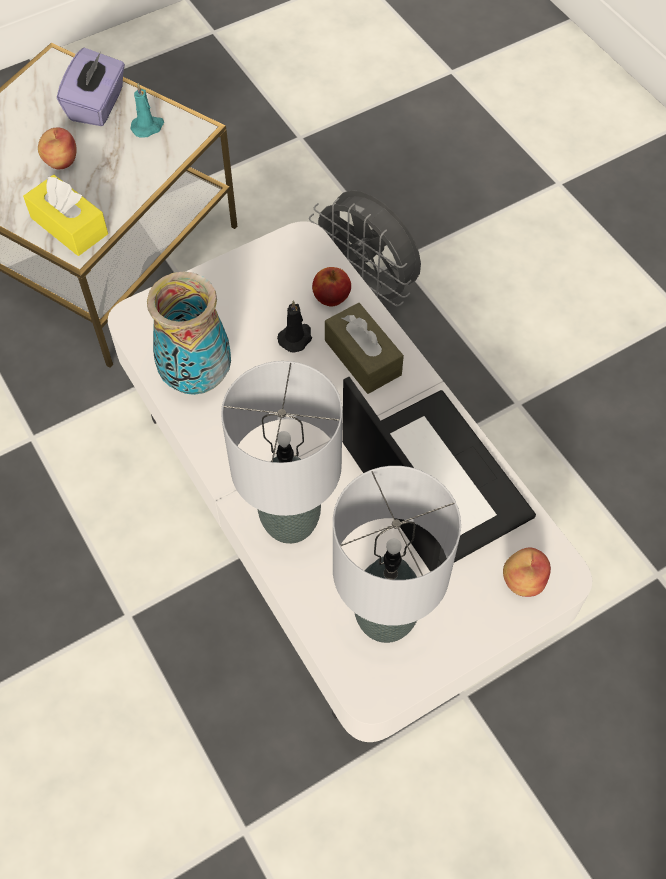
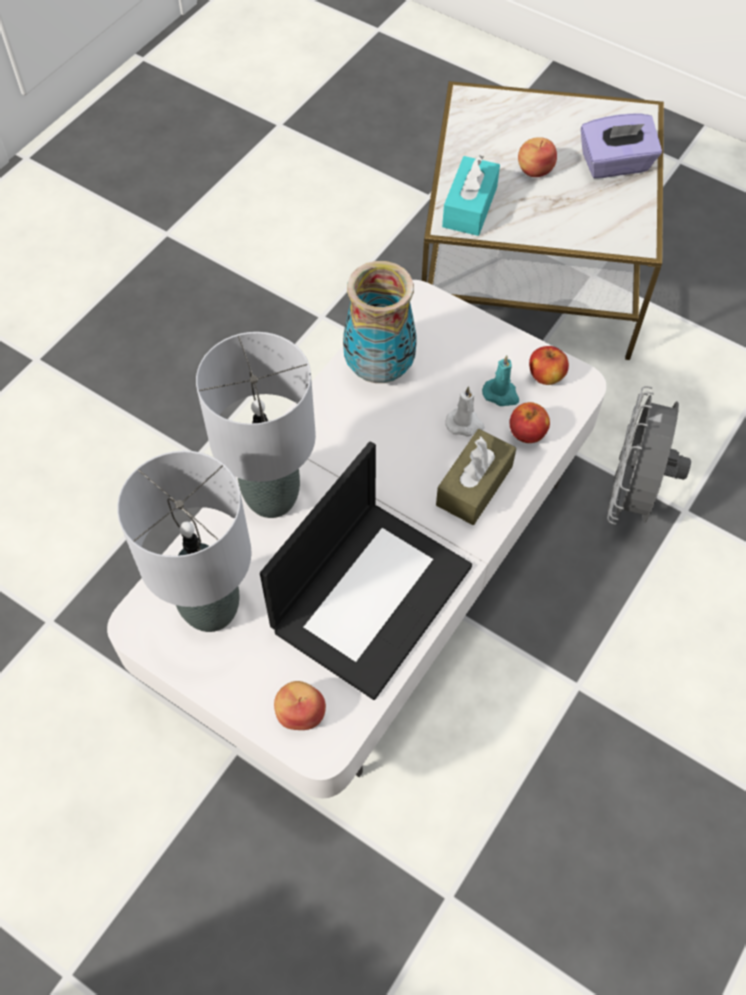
camera: 65 degrees right, 0 degrees up
yellow tissue box [23,175,108,256] -> turquoise tissue box [442,155,500,236]
turquoise candle [130,83,164,137] -> turquoise candle moved to [482,355,519,406]
black candle [277,300,312,353] -> white candle [445,386,485,436]
none -> apple [529,346,569,385]

